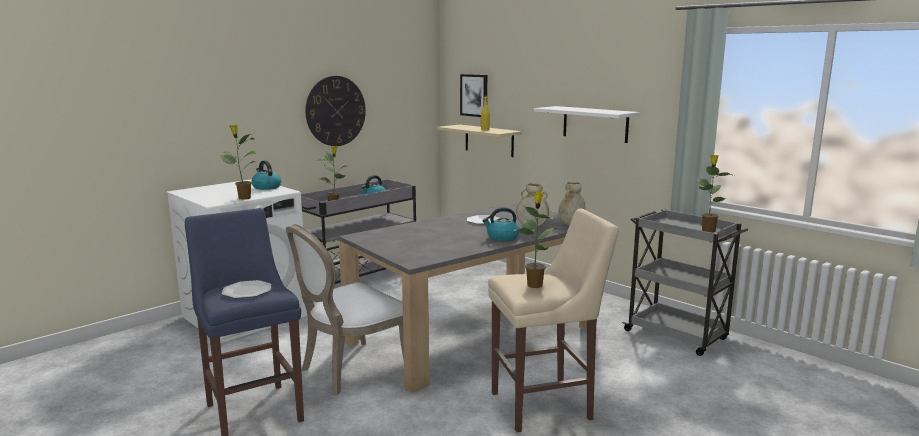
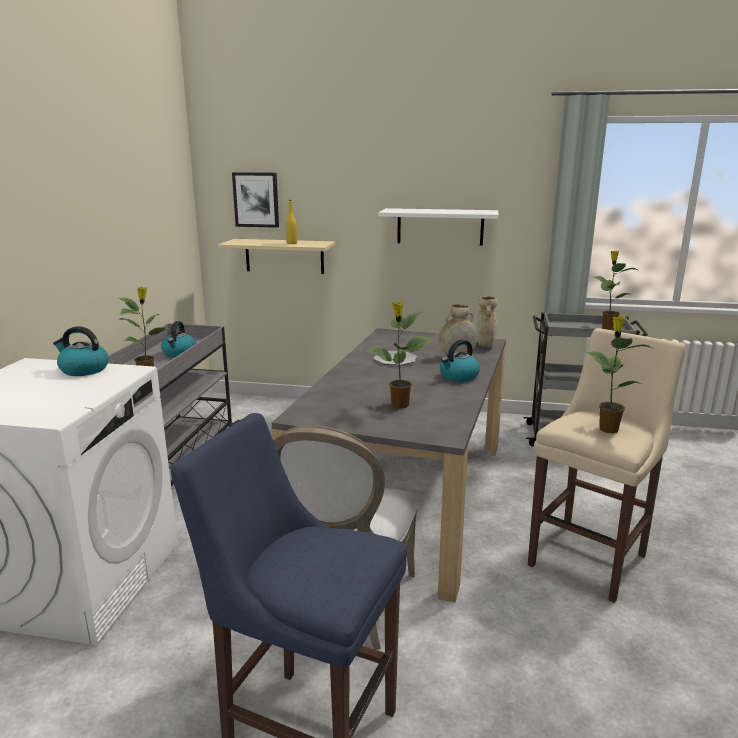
camera: 35 degrees left, 5 degrees up
potted plant [221,125,257,200] -> potted plant moved to [365,301,433,409]
plate [222,280,271,299] -> none
wall clock [305,76,366,146] -> none

